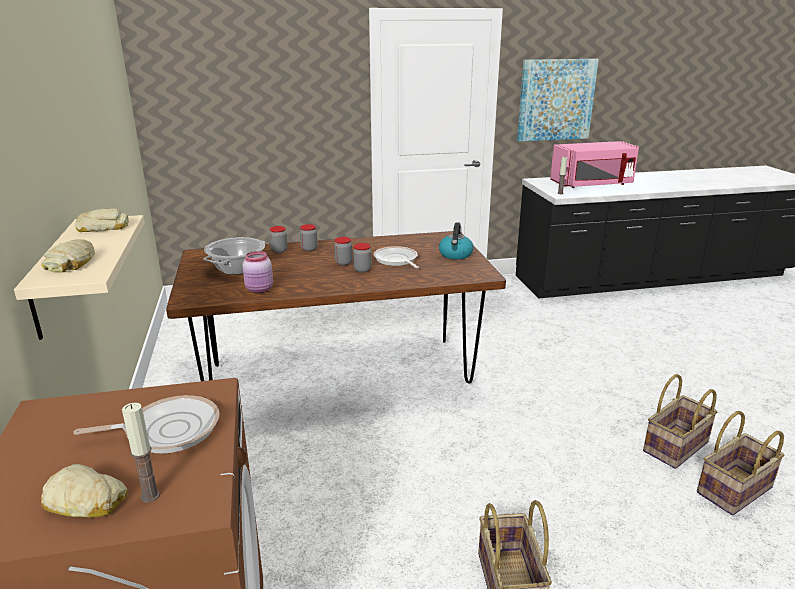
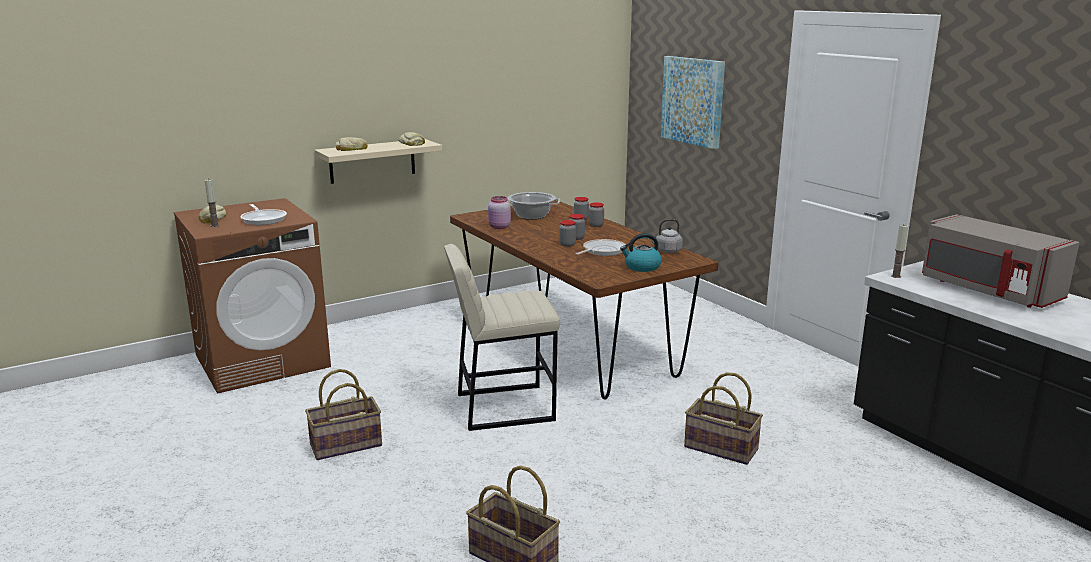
camera: 70 degrees right, 5 degrees down
picture [517,59,599,141] -> picture moved to [661,56,725,149]
pink microwave [550,141,639,188] -> grey microwave [922,214,1080,308]
basket [643,374,717,469] -> basket moved to [684,372,763,465]
none -> beige chair [444,244,560,431]
none -> grey kettle [651,219,683,253]

